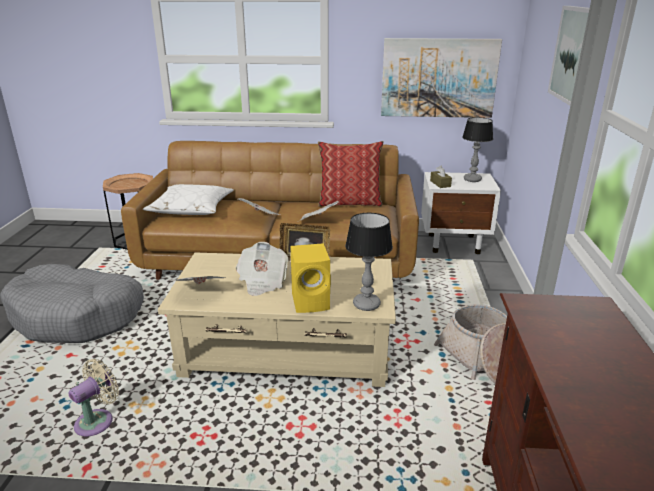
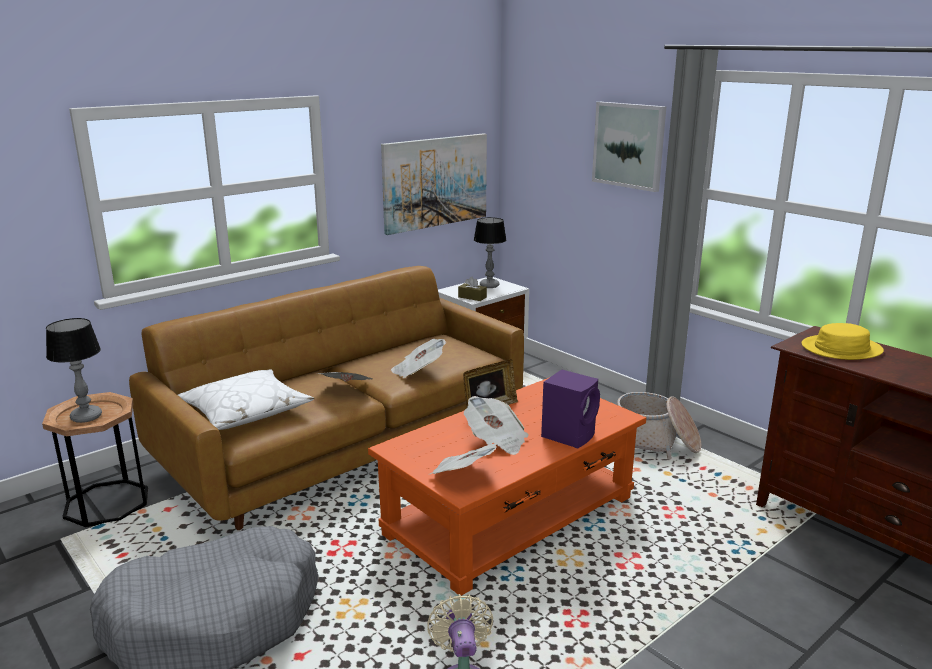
camera: 45 degrees left, 5 degrees down
beige coffee table [158,253,396,387] -> orange coffee table [368,377,646,596]
yellow speaker [290,243,331,313] -> purple speaker [541,370,600,449]
pillow [318,141,384,207] -> none
table lamp [345,213,393,311] -> table lamp moved to [46,318,102,423]
none -> yellow hat [802,323,884,360]

